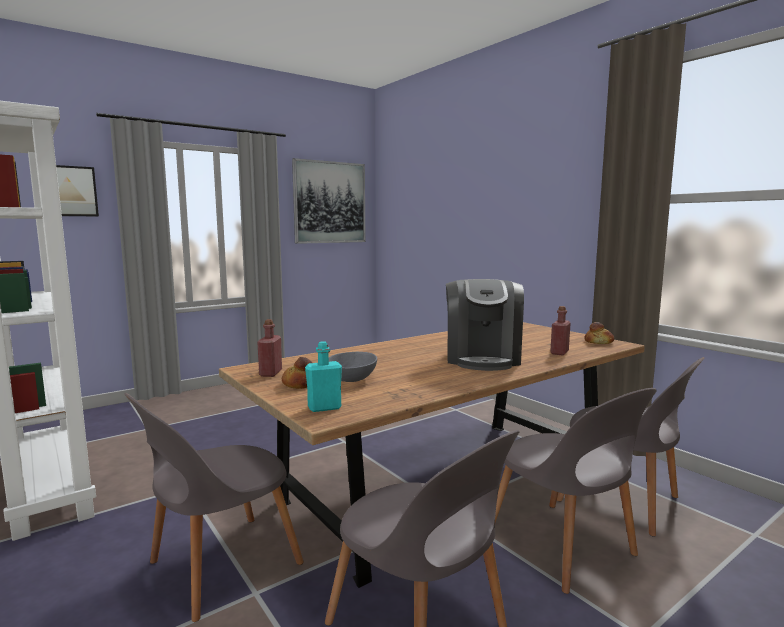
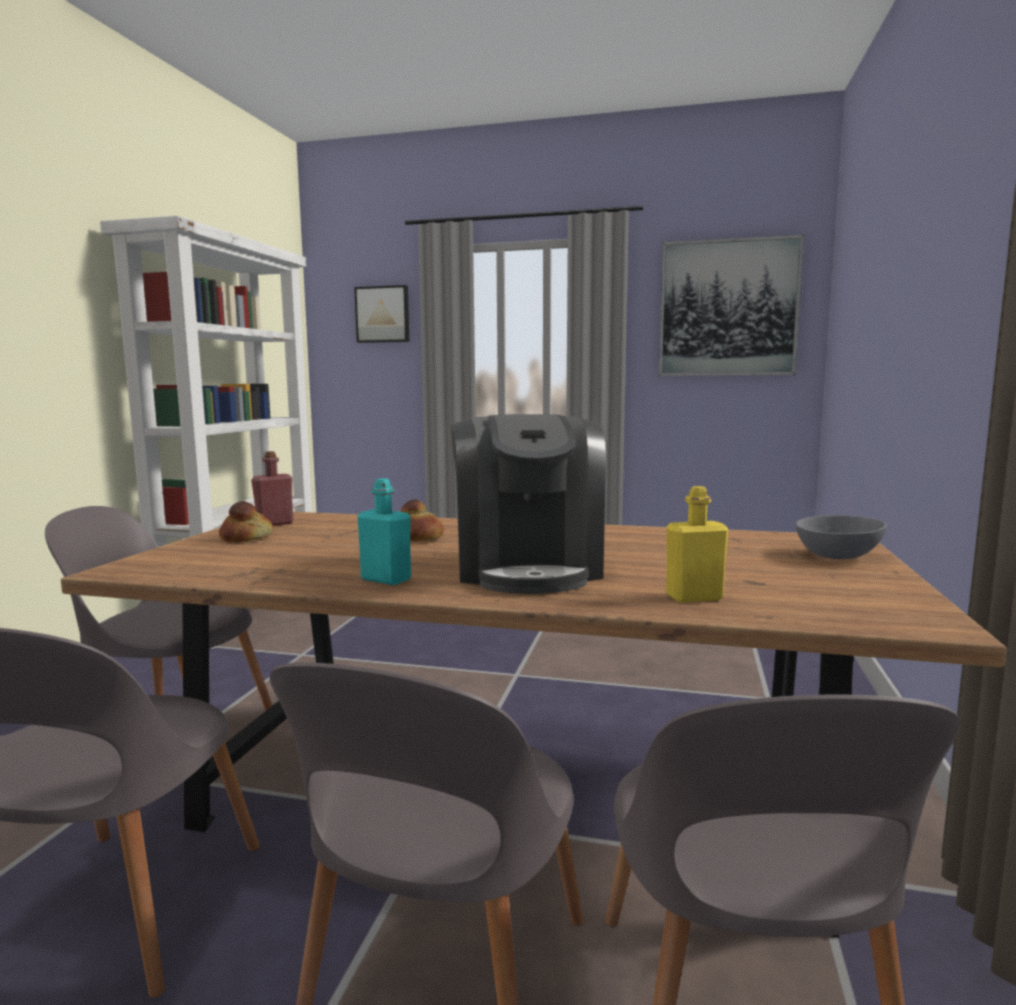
camera: 50 degrees right, 0 degrees up
turquoise bottle [305,341,342,412] -> turquoise bottle moved to [357,478,411,585]
grey bowl [329,352,377,382] -> grey bowl moved to [795,515,887,559]
coffee machine [446,279,524,371] -> coffee machine turned 60 degrees counterclockwise [451,414,606,594]
red bottle [550,306,571,355] -> yellow bottle [666,486,728,603]
bread [584,322,614,344] -> bread moved to [401,499,444,541]

